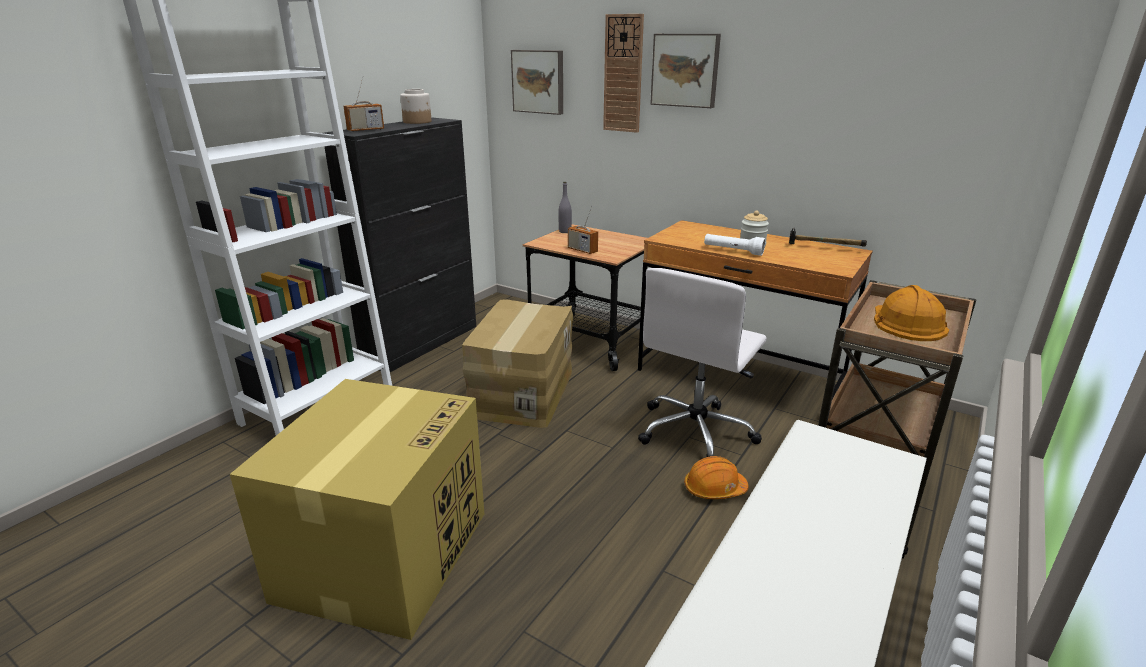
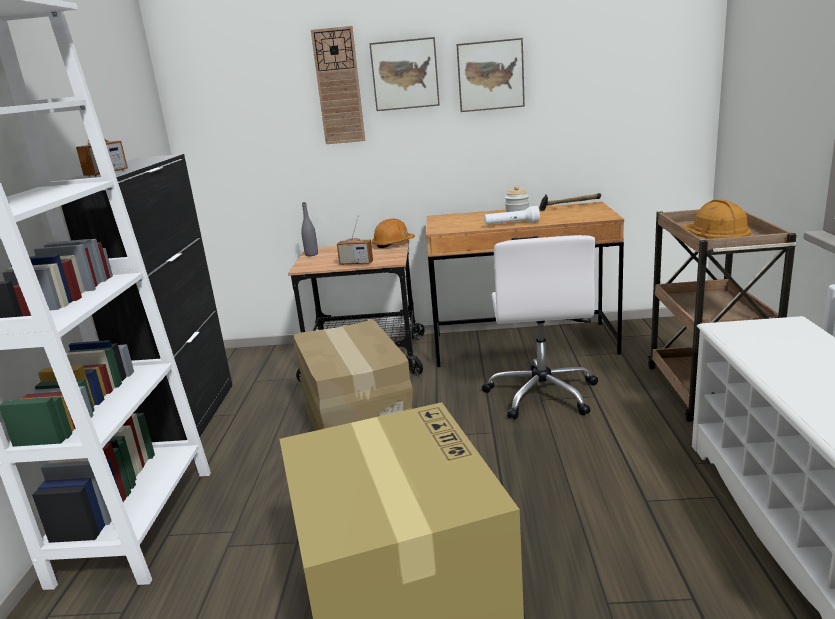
camera: 30 degrees left, 5 degrees down
jar [400,89,432,124] -> none
picture [511,50,563,115] -> picture moved to [457,38,525,112]
orange hard hat [684,456,749,499] -> orange hard hat moved to [372,218,415,248]

